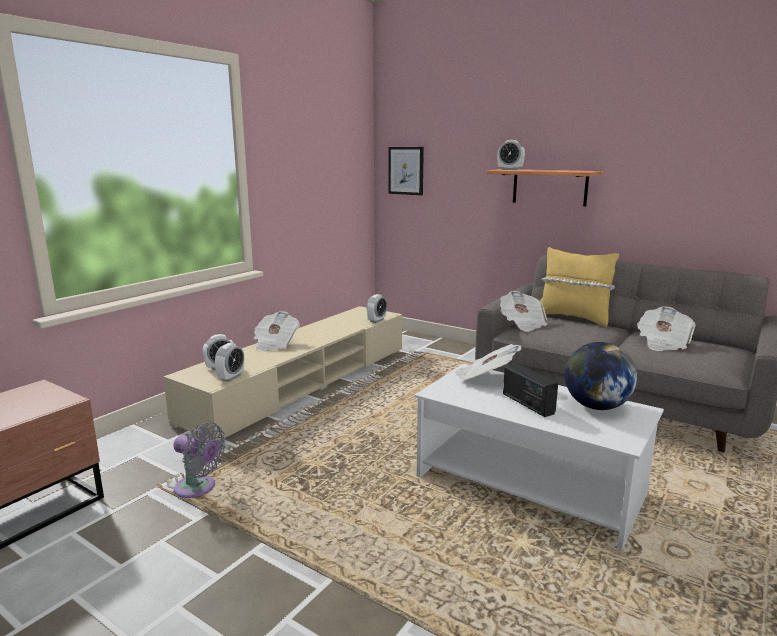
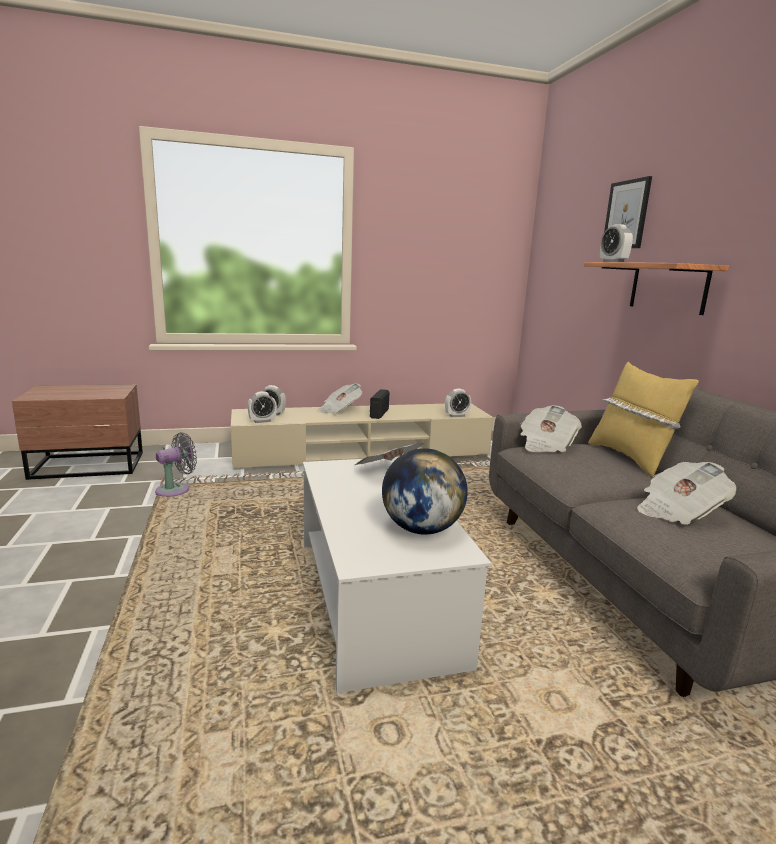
camera: 40 degrees right, 0 degrees up
grey fan [173,422,225,498] -> grey fan turned 105 degrees counterclockwise [155,432,197,497]
picture [388,147,424,195] -> picture moved to [604,176,652,248]
radio [503,363,558,417] -> radio moved to [370,389,390,419]

